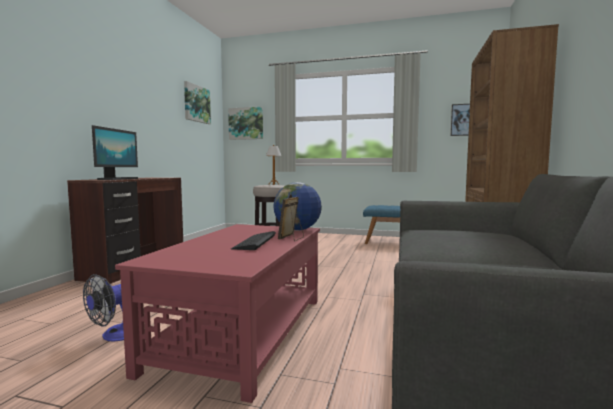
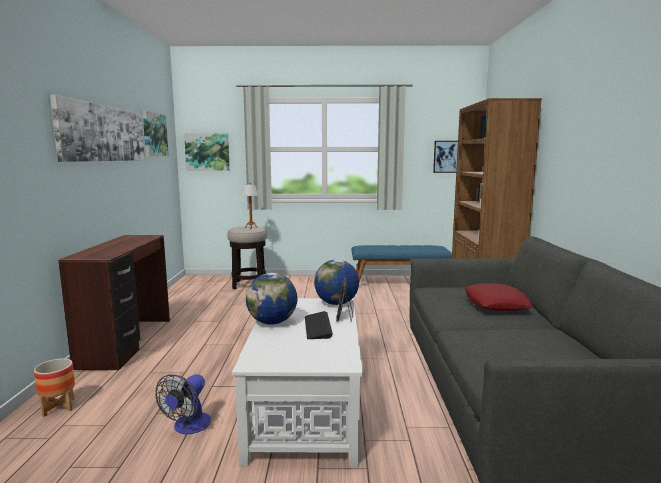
camera: 15 degrees left, 5 degrees up
monitor [92,125,138,180] -> none
red coffee table [115,224,320,403] -> white coffee table [232,298,363,467]
none -> planter [34,358,75,417]
none -> picture [50,95,145,162]
none -> globe [246,273,298,325]
none -> red pillow [465,283,533,311]

